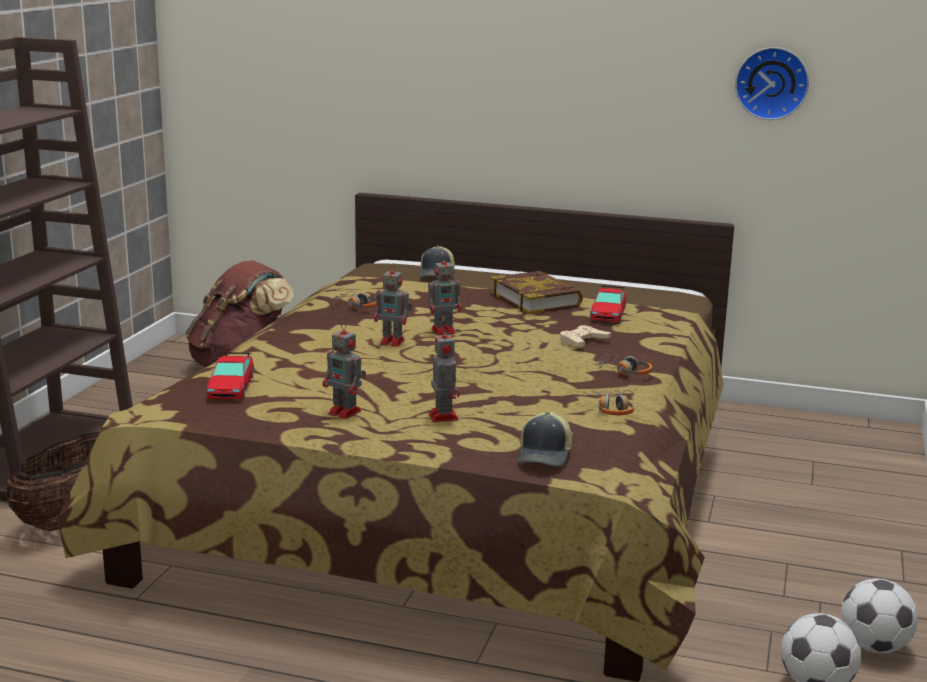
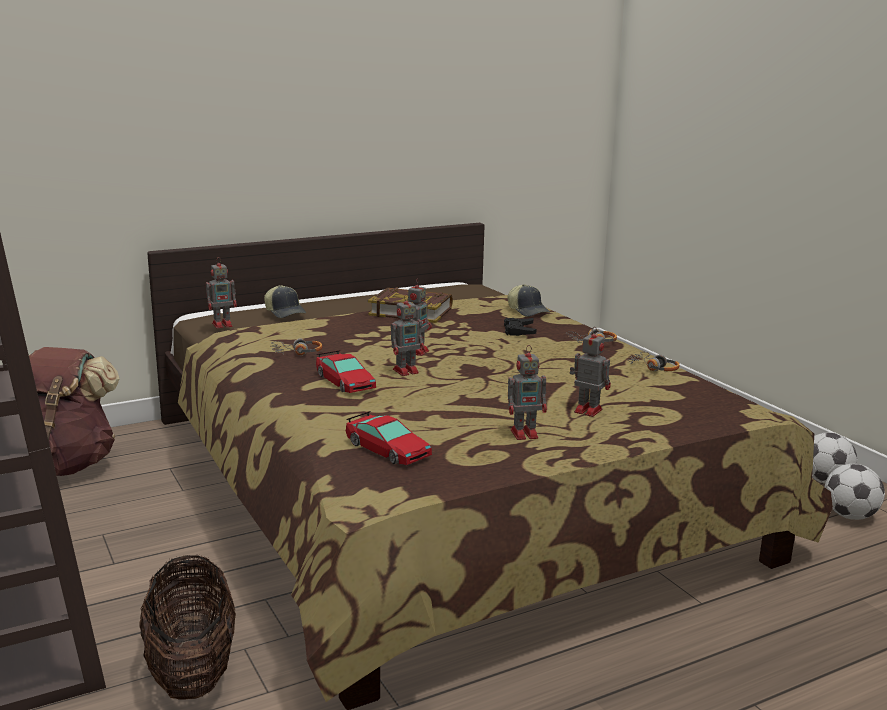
camera: 45 degrees left, 0 degrees up
cap [518,412,572,467] -> cap moved to [508,284,550,317]
beige game controller [560,325,611,347] -> black game controller [504,318,536,336]
toy car [590,286,626,322] -> toy car moved to [316,350,376,393]
wall clock [735,47,809,120] -> none
none -> toy robot [206,259,237,329]

